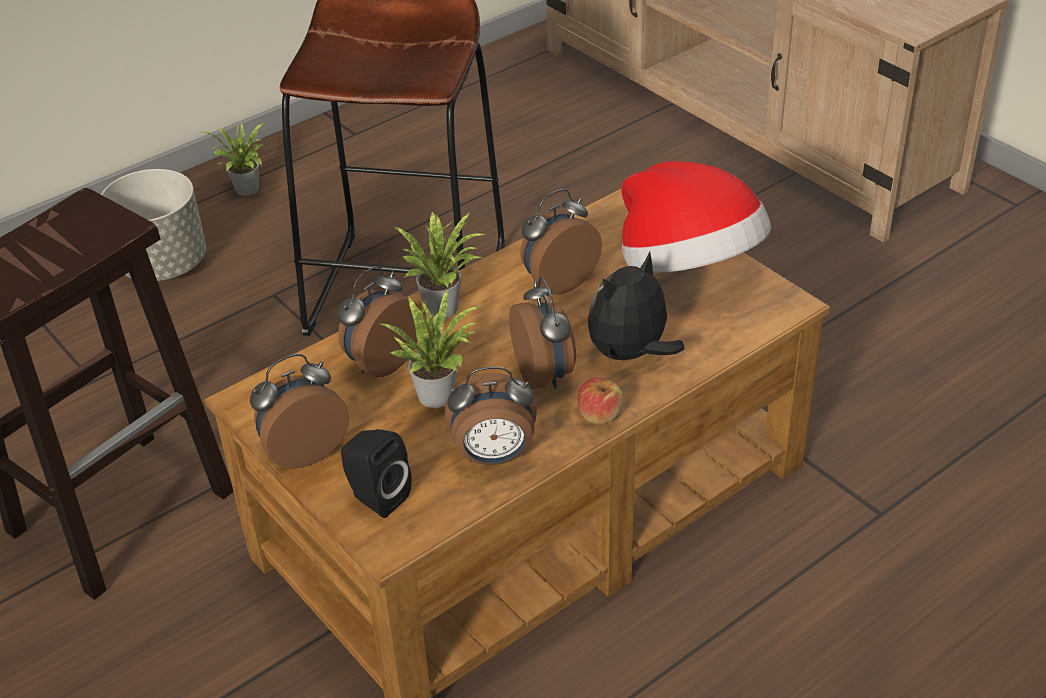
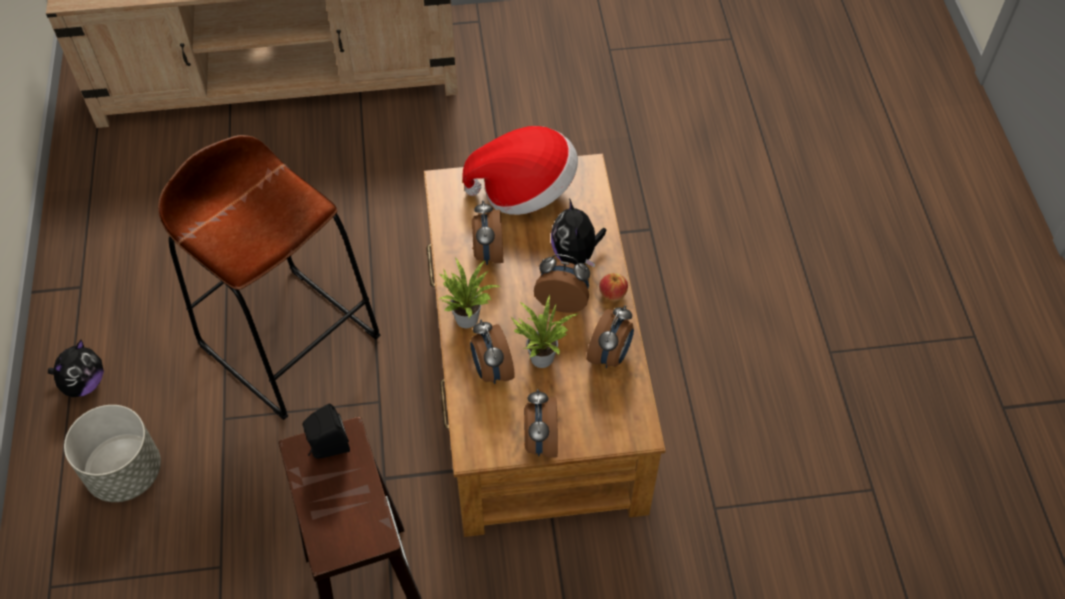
camera: 60 degrees left, 15 degrees up
potted plant [202,123,264,196] -> plush toy [48,340,104,397]
black speaker [341,429,412,518] -> black speaker moved to [303,404,350,459]

